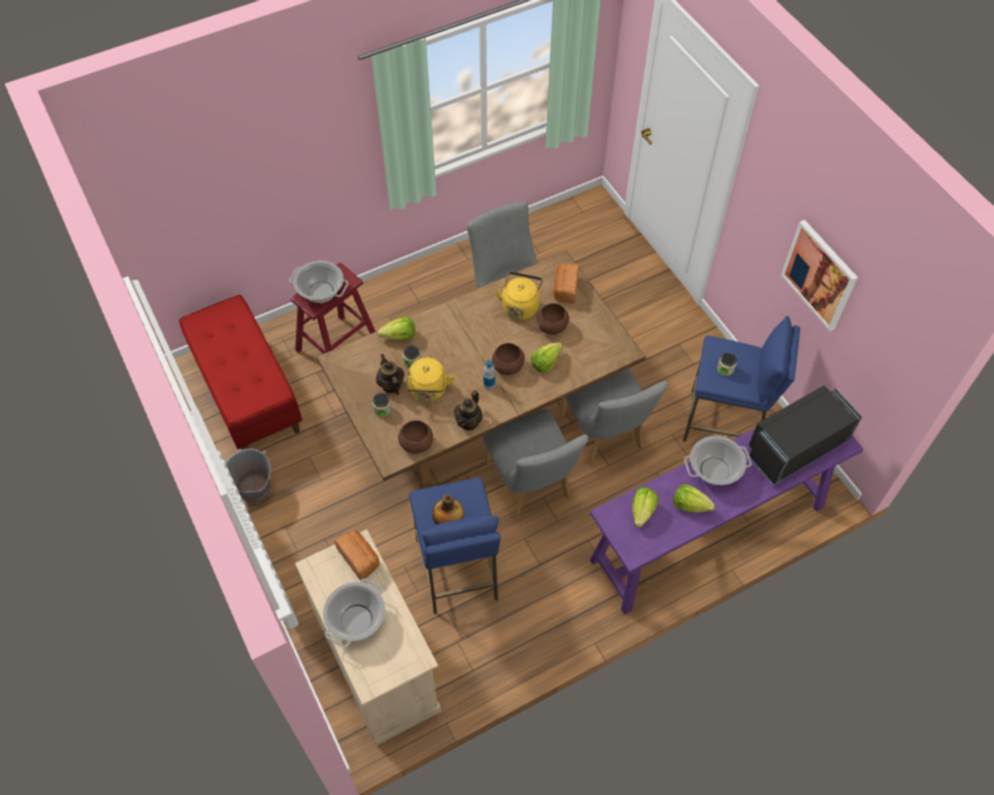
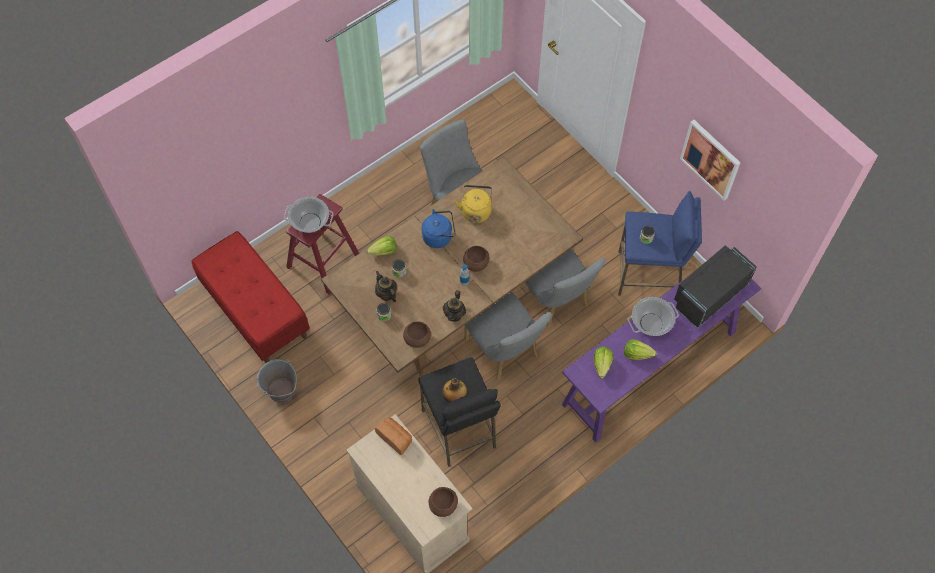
camera: 10 degrees left, 5 degrees up
cooking pot [323,579,385,647] -> none
yellow kettle [406,357,455,402] -> none
blue stool [409,478,501,614] -> black stool [418,357,501,467]
lettuce [531,342,563,373] -> none
brown bowl [537,303,569,334] -> brown bowl moved to [429,487,458,517]
bread [554,263,579,304] -> none
none -> blue kettle [421,209,455,248]

